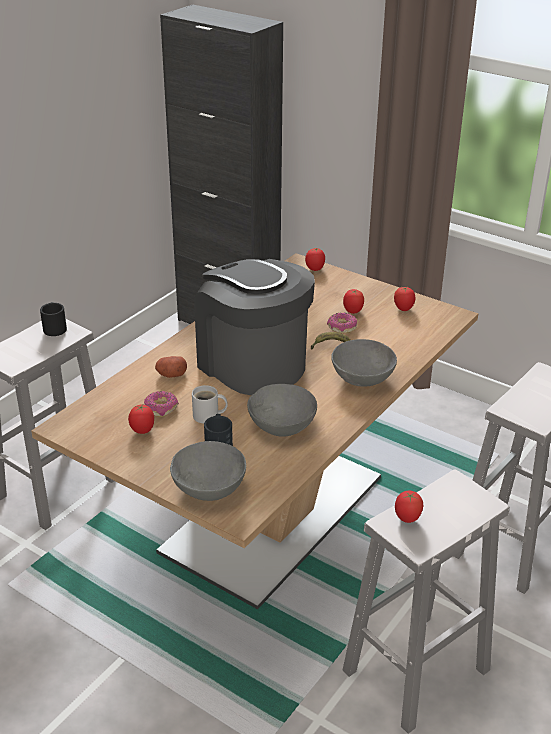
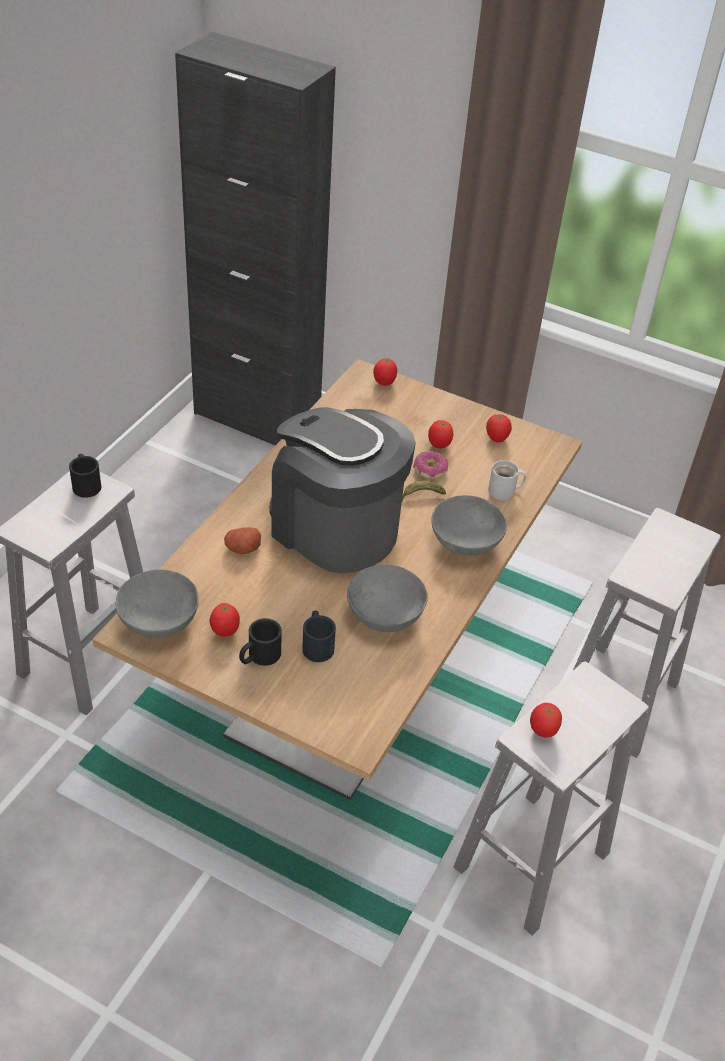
camera: 10 degrees left, 10 degrees up
donut [144,391,179,417] -> none
grey bowl [170,441,246,501] -> grey bowl moved to [115,569,199,638]
white mug [192,385,227,424] -> white mug moved to [488,460,527,500]
none -> black mug [239,618,282,666]

